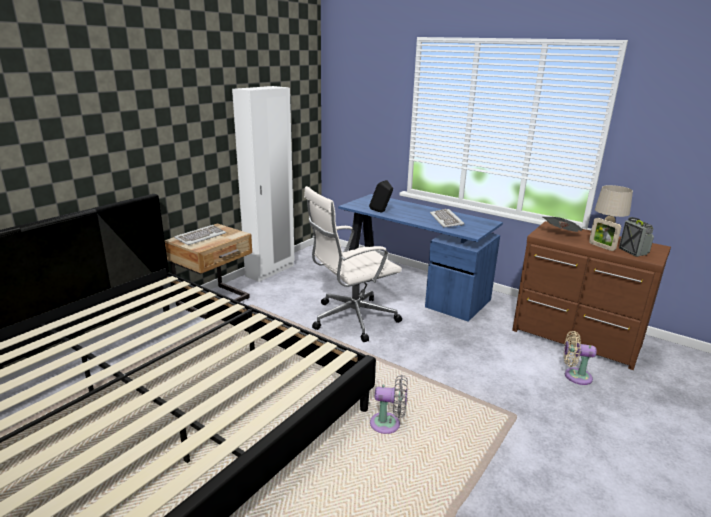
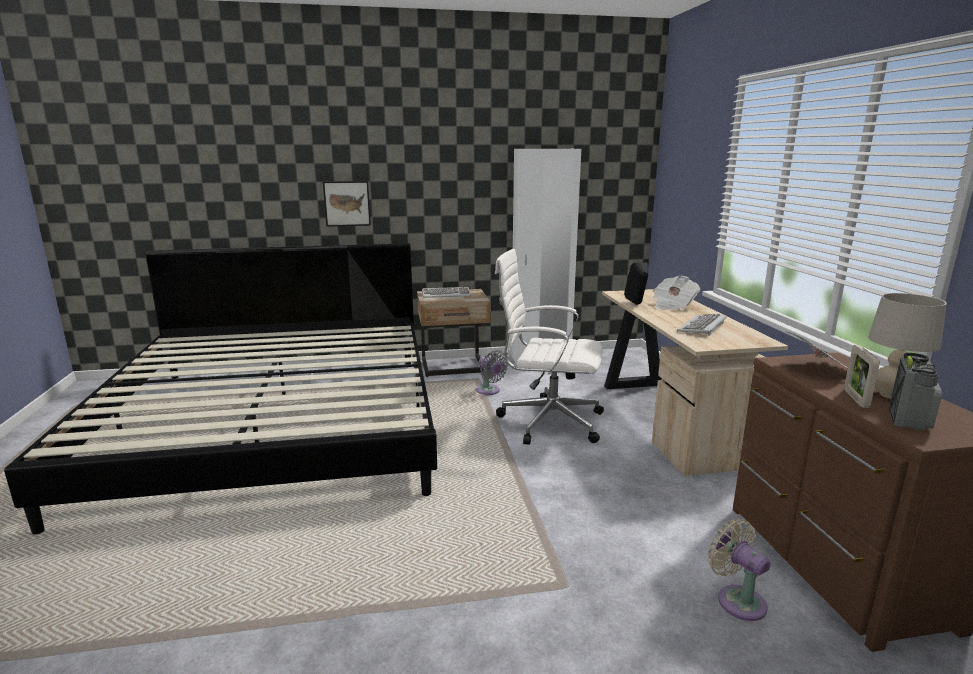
camera: 45 degrees right, 5 degrees down
blue desk [338,194,503,322] -> beige desk [602,289,788,476]
grey fan [370,375,408,434] -> grey fan moved to [476,350,508,395]
none -> picture [323,181,371,227]
none -> newspaper [653,276,700,310]

